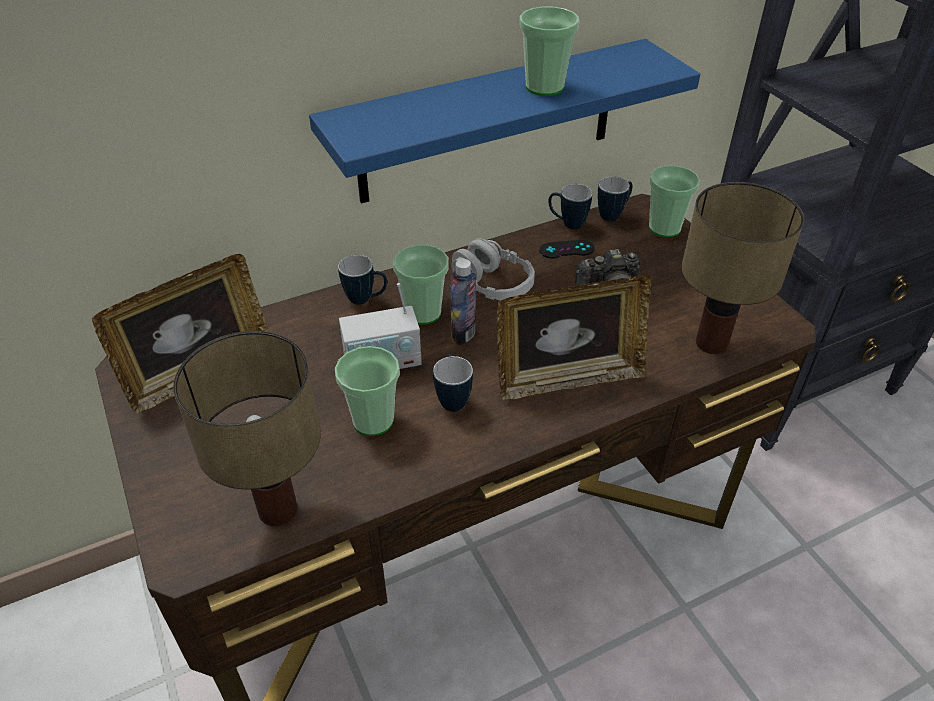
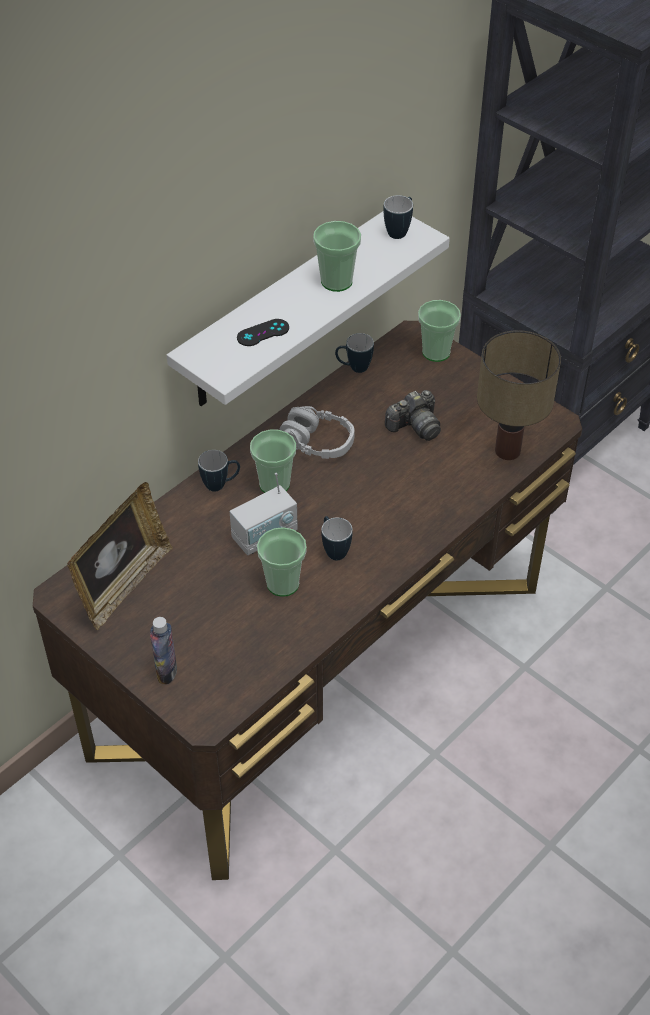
camera: 20 degrees left, 5 degrees up
table lamp [173,331,321,526] -> none
blue shelf [309,39,700,204] -> white shelf [167,212,450,406]
bottle [450,259,476,345] -> bottle moved to [150,617,177,684]
picture frame [497,275,652,400] -> none
black game controller [539,240,595,259] -> black game controller moved to [237,319,289,346]
mug [598,176,632,222] -> mug moved to [383,195,413,239]

